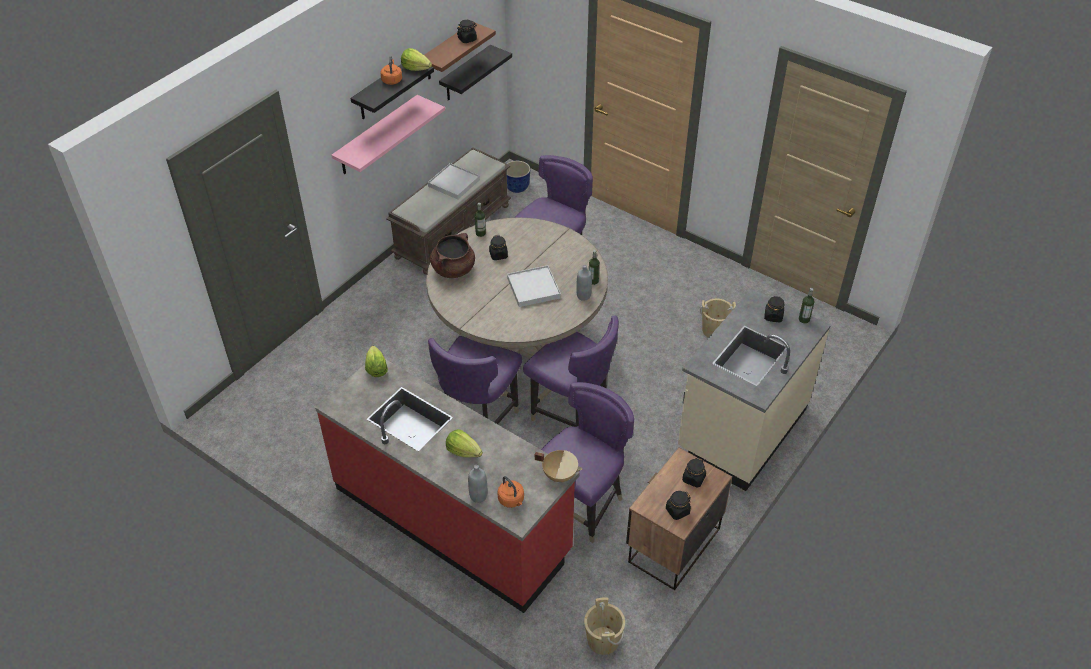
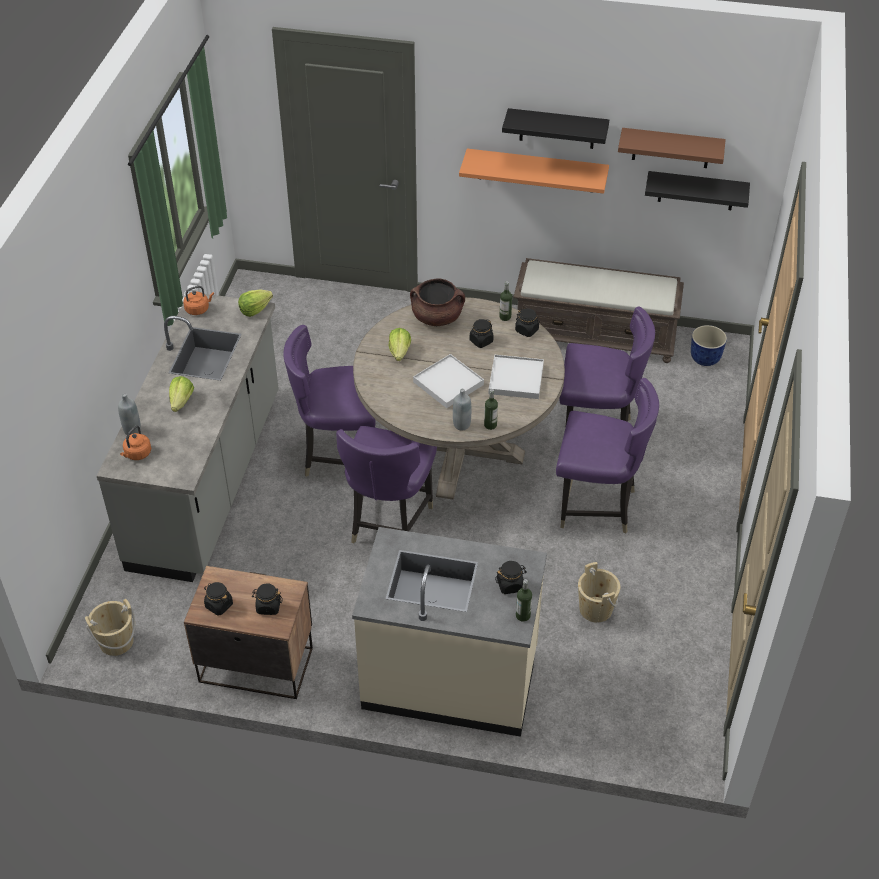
camera: 65 degrees right, 0 degrees up
red counter [315,359,580,613] -> grey counter [97,292,279,582]
pink shelf [331,95,445,174] -> orange shelf [459,149,609,194]
orange kettle [380,56,402,85] -> orange kettle moved to [183,286,214,315]
lettuce [401,48,432,71] -> lettuce moved to [389,328,411,361]
white tray [428,163,480,199] -> white tray moved to [489,355,544,399]
black jar [457,20,477,43] -> black jar moved to [515,308,540,337]
beige cooking pot [535,450,582,482] -> none
purple chair [541,382,634,543] -> purple chair moved to [556,378,659,533]

